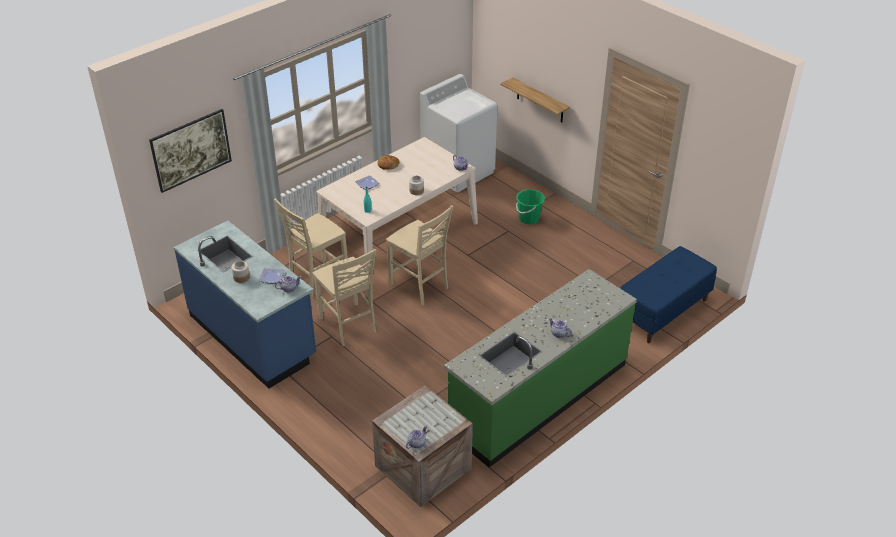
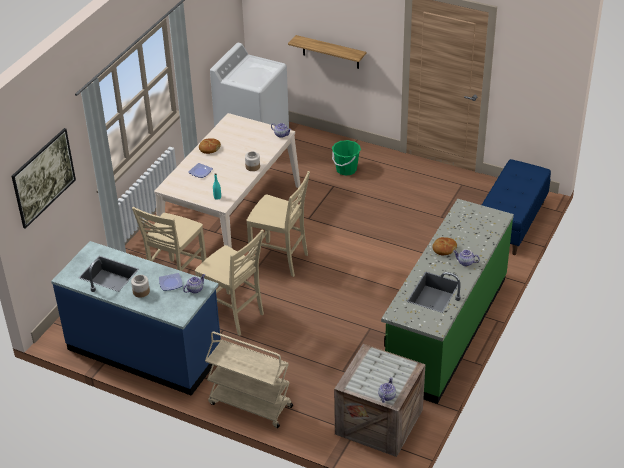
camera: 20 degrees left, 0 degrees up
none -> beige cart [205,332,293,428]
none -> bread [432,237,457,255]

